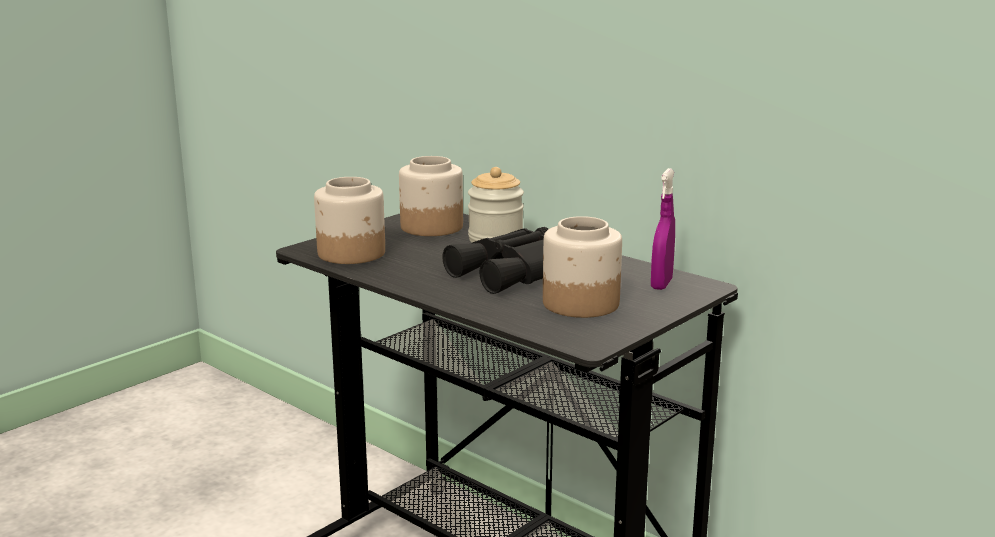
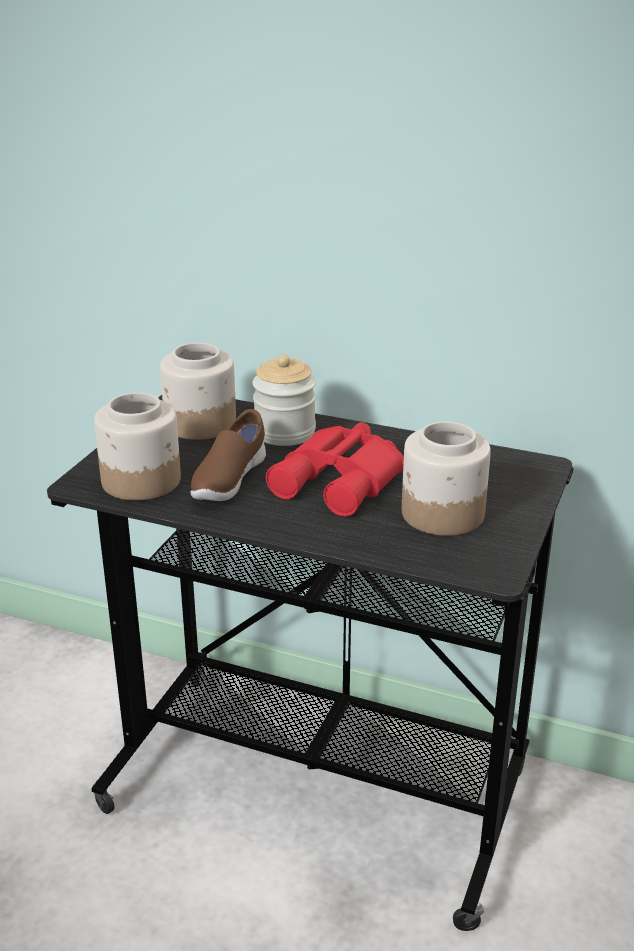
camera: 20 degrees left, 10 degrees up
black binoculars [442,227,548,294] -> red binoculars [266,422,404,517]
purple spray bottle [651,168,675,290] -> none
none -> brown shoe [191,409,266,501]

